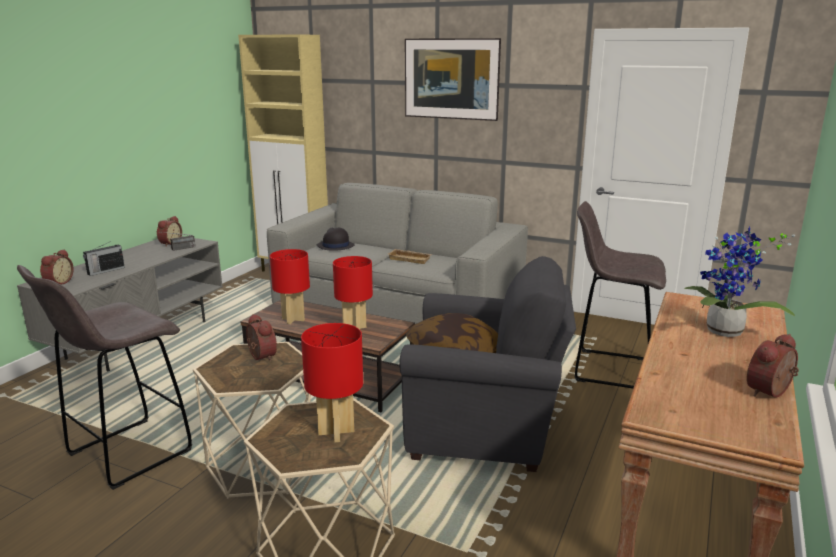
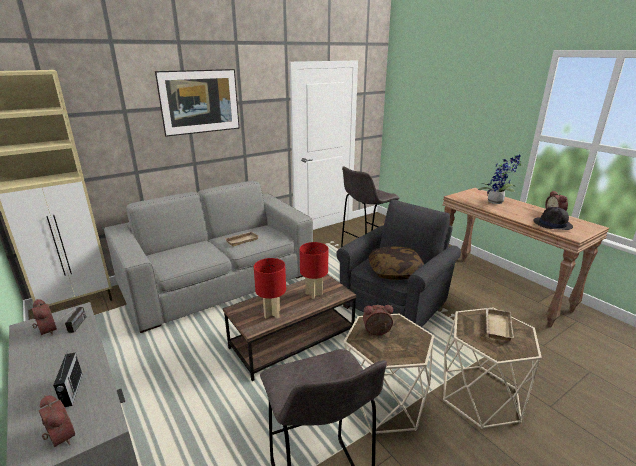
camera: 60 degrees left, 5 degrees up
red table lamp [301,323,363,442] -> beige tray [486,308,514,341]
black hat [317,228,355,251] -> black hat moved to [533,207,573,230]

